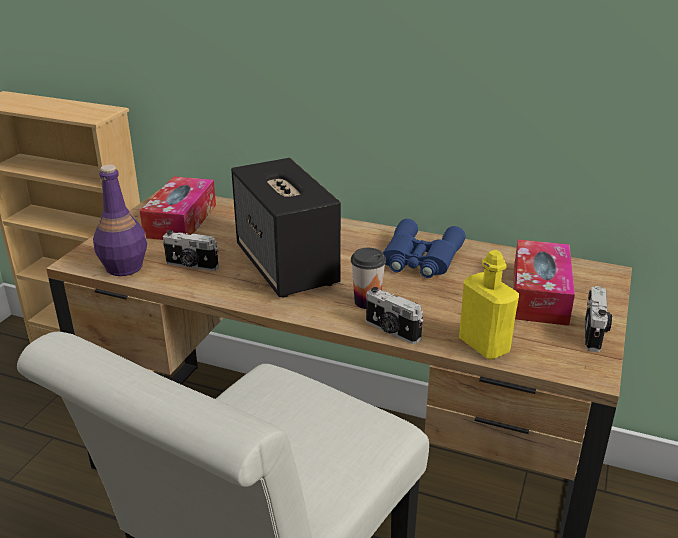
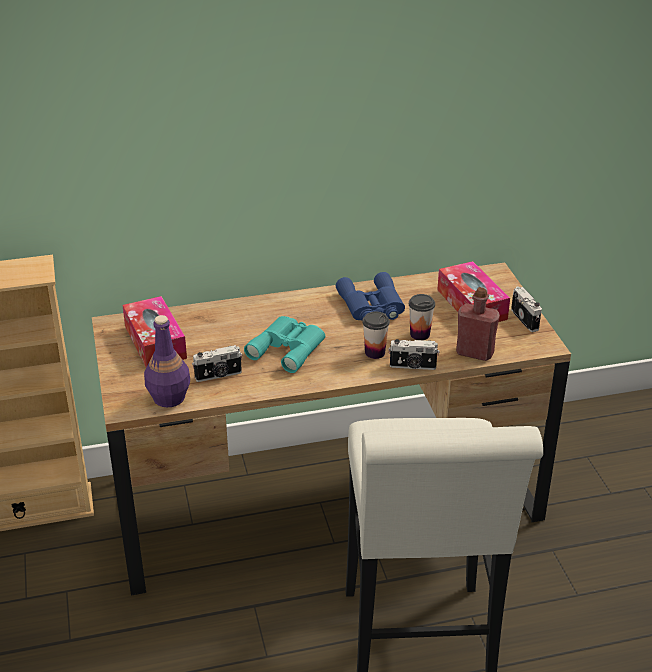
camera: 35 degrees left, 5 degrees up
speaker [231,158,341,297] -> turquoise binoculars [244,316,325,373]
yellow bottle [459,250,519,360] -> red bottle [456,287,500,361]
none -> cup [409,294,435,340]

